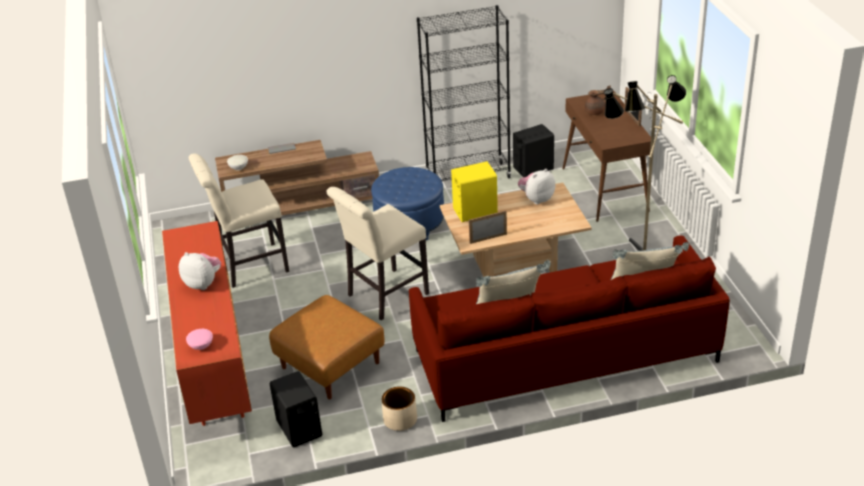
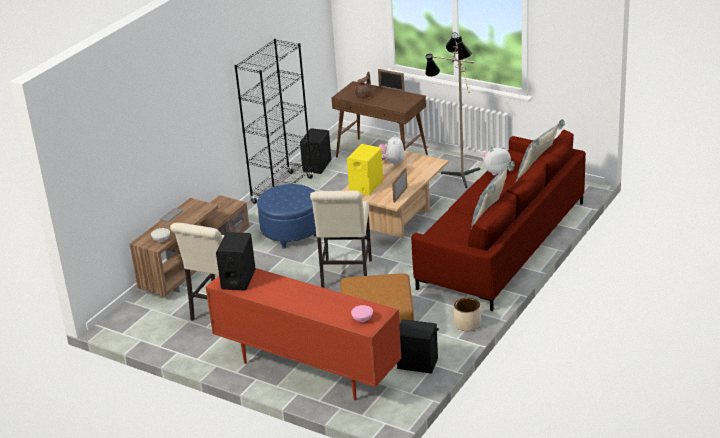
camera: 45 degrees left, 5 degrees down
plush toy [179,252,221,290] -> plush toy moved to [482,147,511,175]
none -> black speaker [216,232,256,291]

